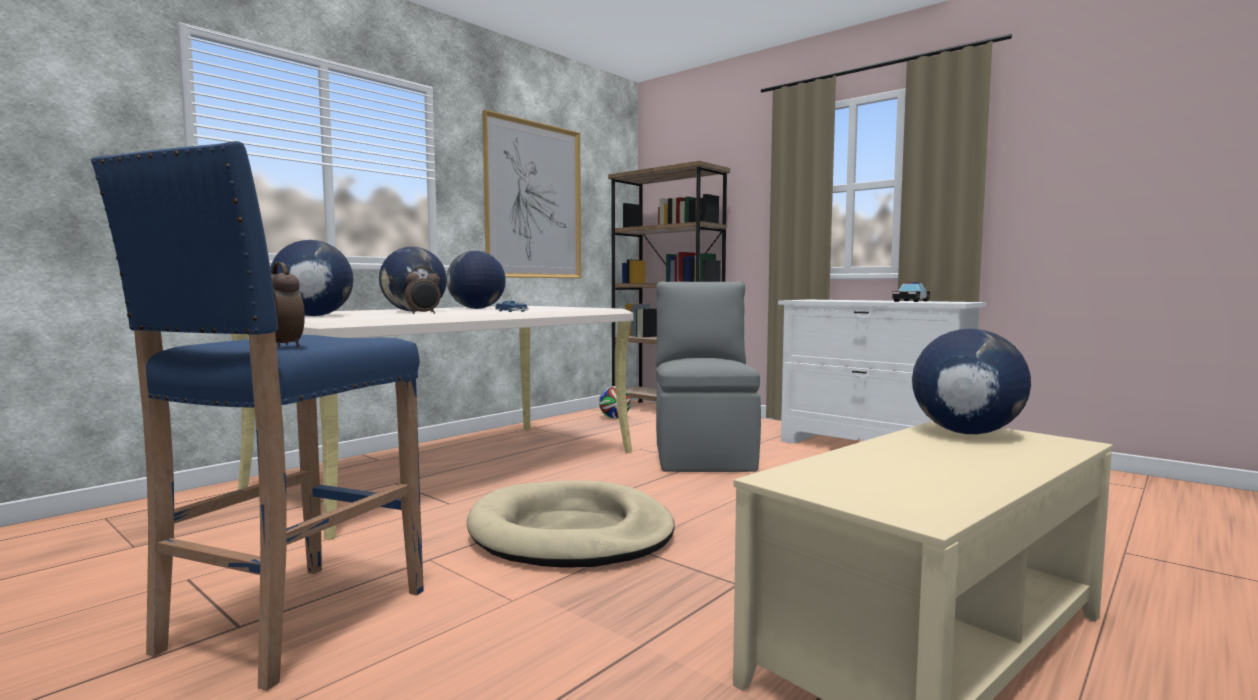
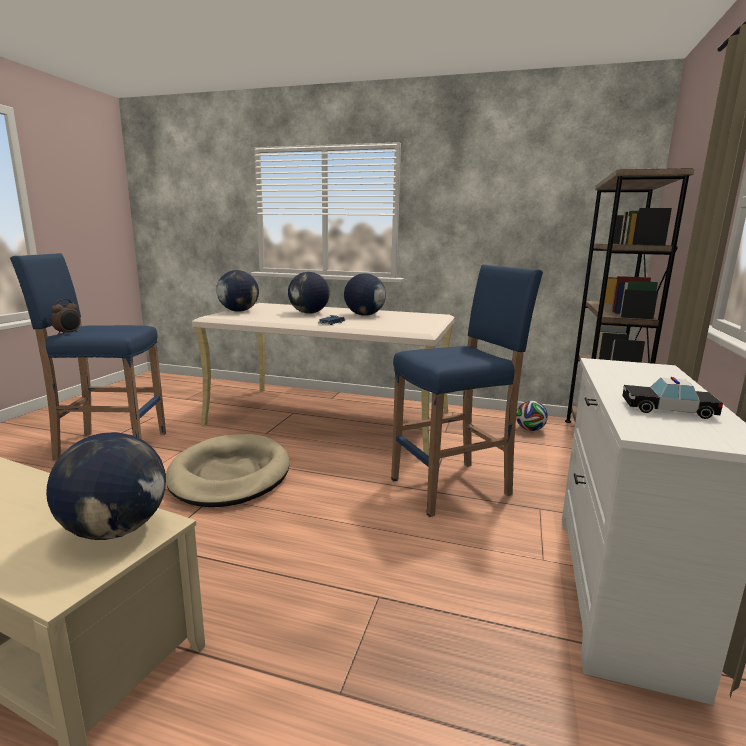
camera: 65 degrees right, 10 degrees up
alarm clock [405,267,441,314] -> none
picture [482,110,581,278] -> none
grey chair [656,282,761,472] -> blue stool [391,264,543,517]

